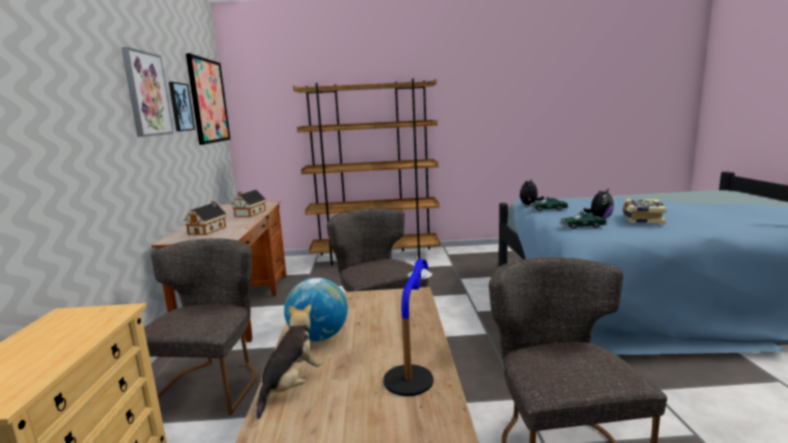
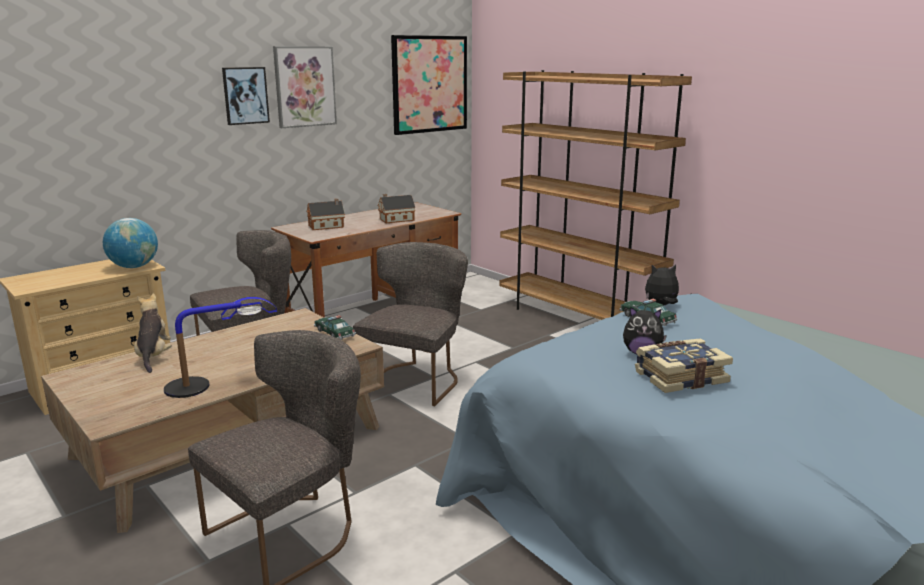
camera: 50 degrees right, 5 degrees up
picture [169,82,195,131] -> picture moved to [222,67,270,125]
plush toy [256,304,323,419] -> plush toy turned 90 degrees counterclockwise [134,293,172,373]
globe [284,278,348,342] -> globe moved to [103,218,158,268]
toy car [560,211,607,229] -> toy car moved to [314,315,356,340]

